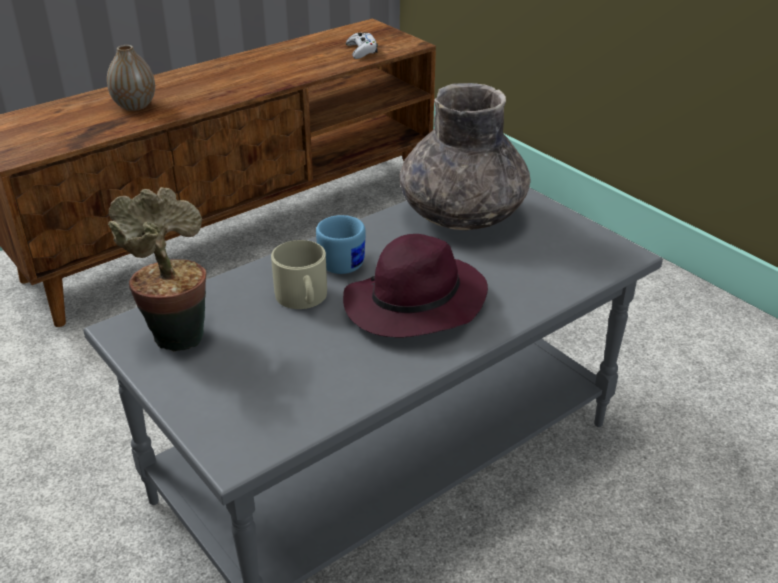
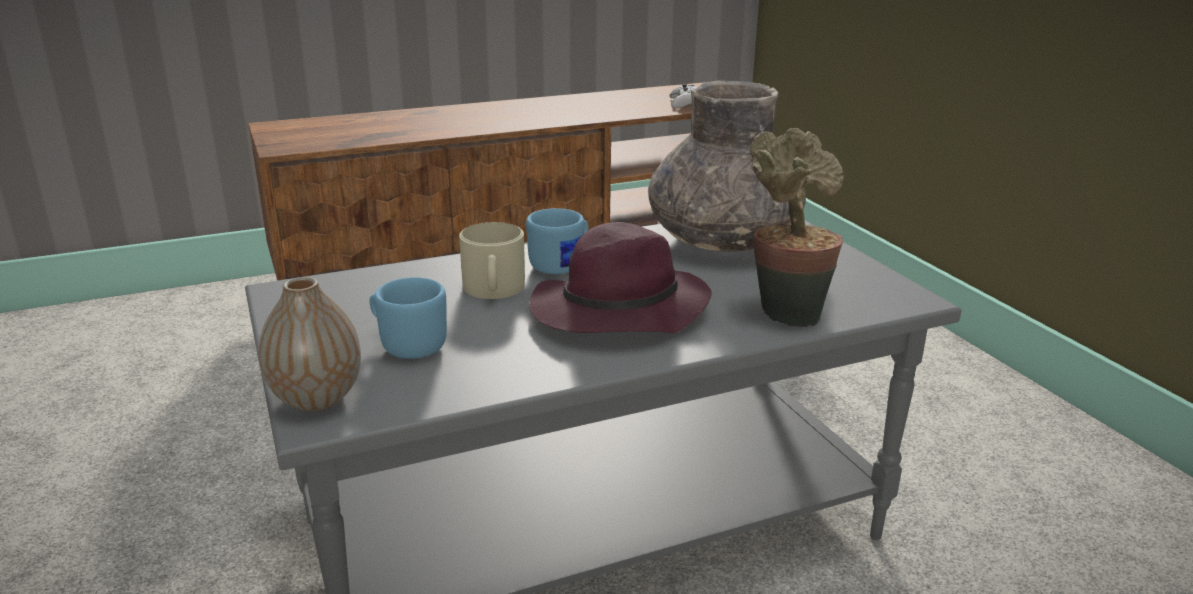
camera: 15 degrees right, 10 degrees down
vase [107,45,155,111] -> vase moved to [258,277,361,411]
potted plant [108,187,207,351] -> potted plant moved to [750,128,844,327]
none -> blue mug [369,277,447,359]

